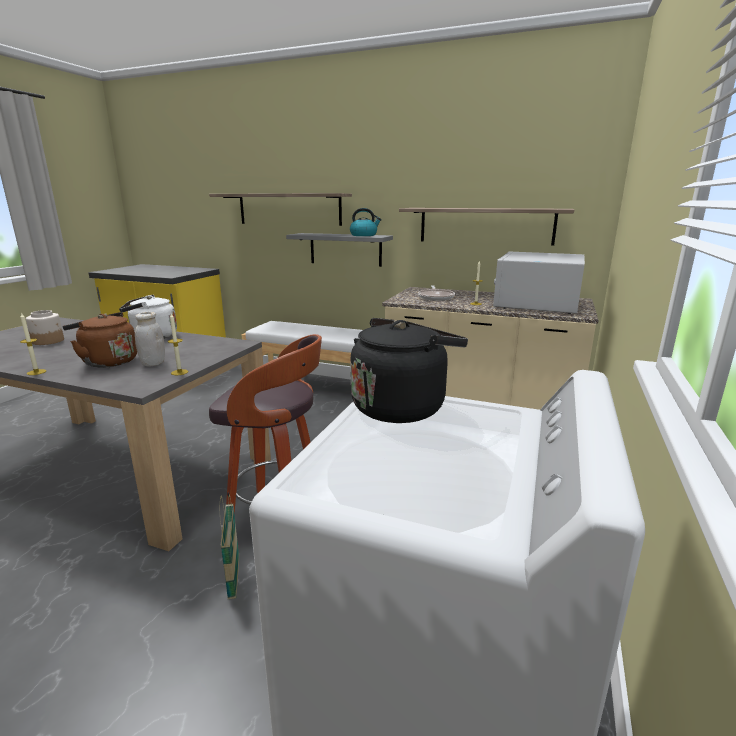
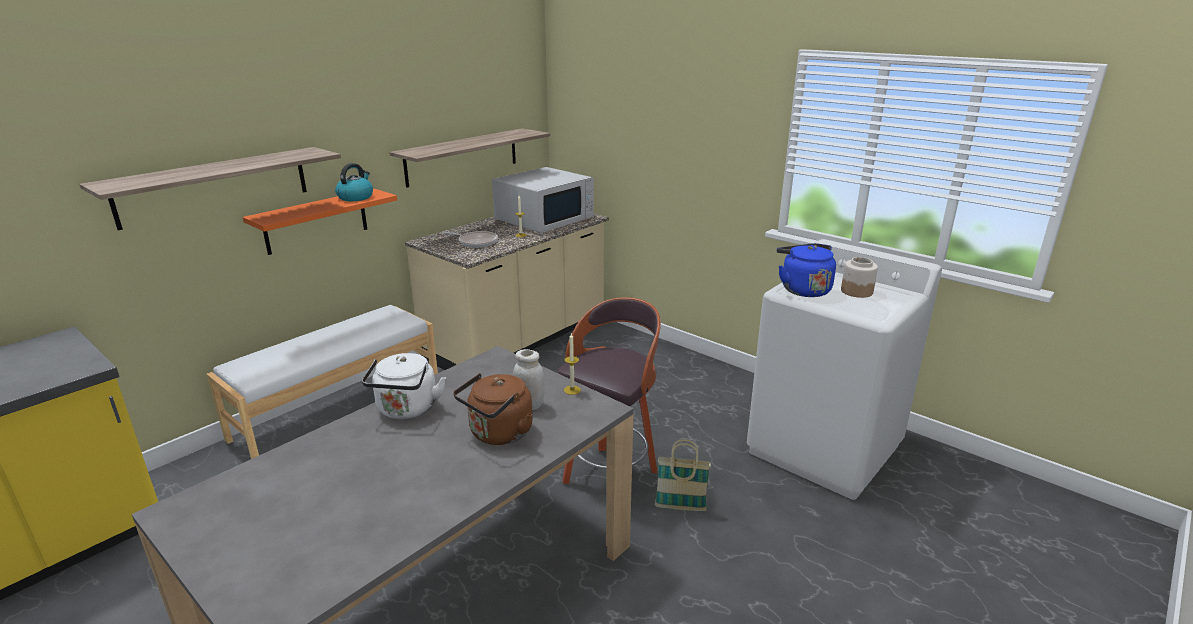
camera: 70 degrees left, 5 degrees up
candle [20,312,46,375] -> none
jar [26,310,64,345] -> jar moved to [841,257,878,298]
grey shelf [286,233,393,267] -> orange shelf [243,189,397,255]
black kettle [350,318,468,423] -> blue kettle [777,243,836,297]
white microwave [493,251,585,314] -> white microwave turned 90 degrees counterclockwise [492,167,594,233]

